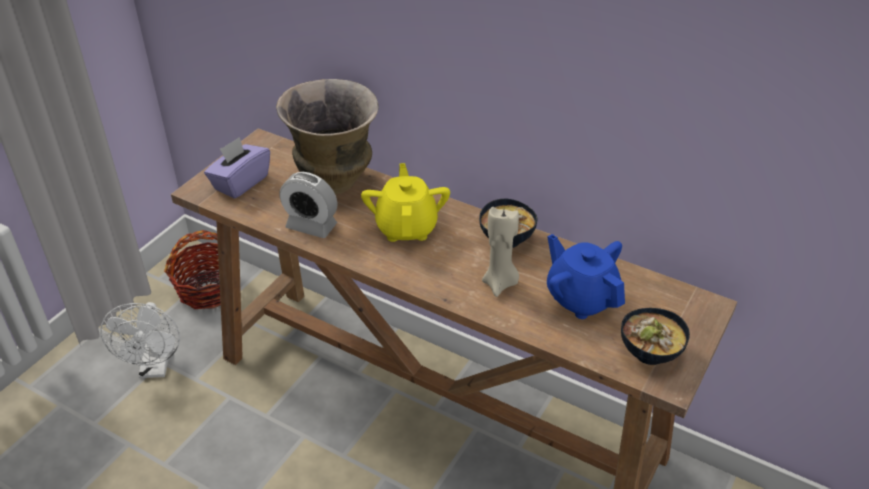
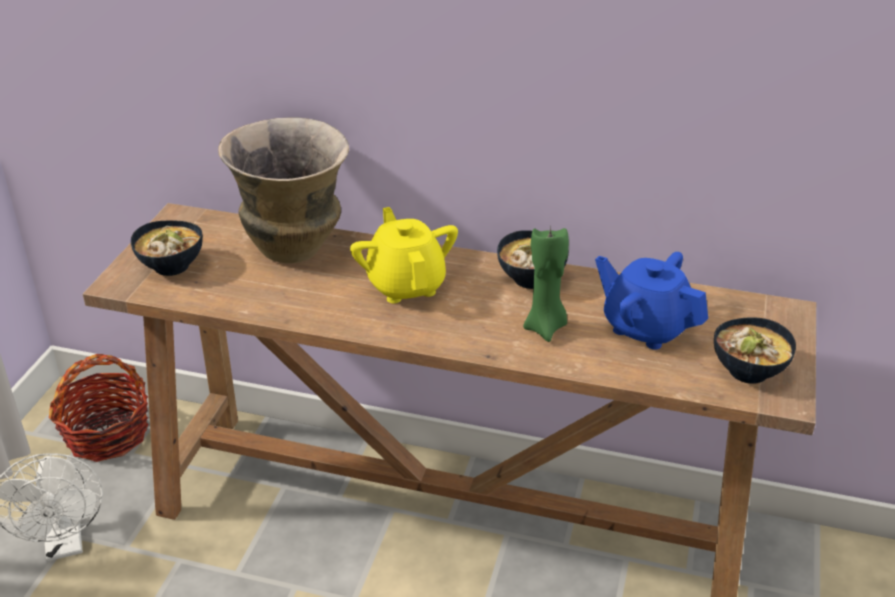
camera: 15 degrees left, 5 degrees down
purple tissue box [204,137,270,199] -> bowl [131,220,203,276]
alarm clock [280,172,338,238] -> none
beige candle [482,207,519,297] -> green candle [523,227,569,342]

